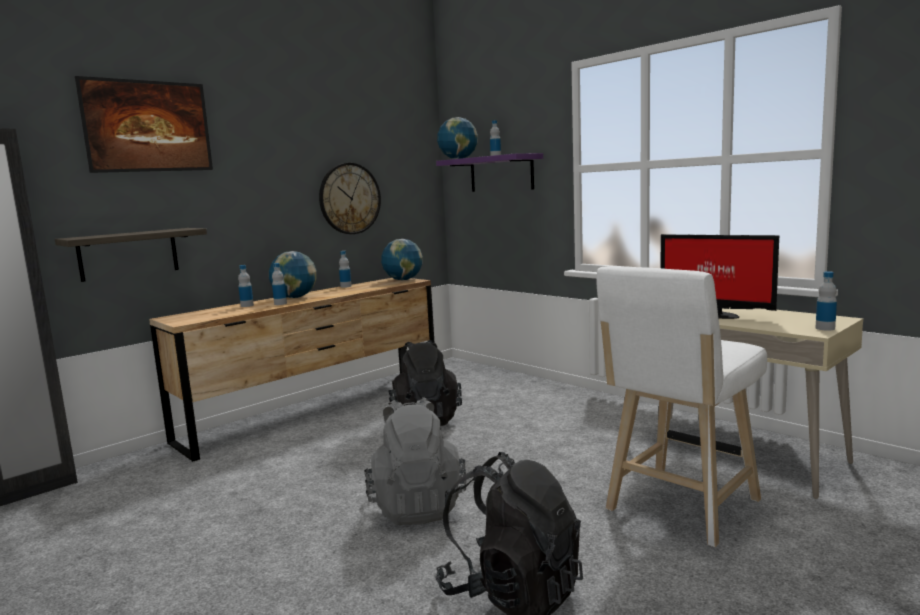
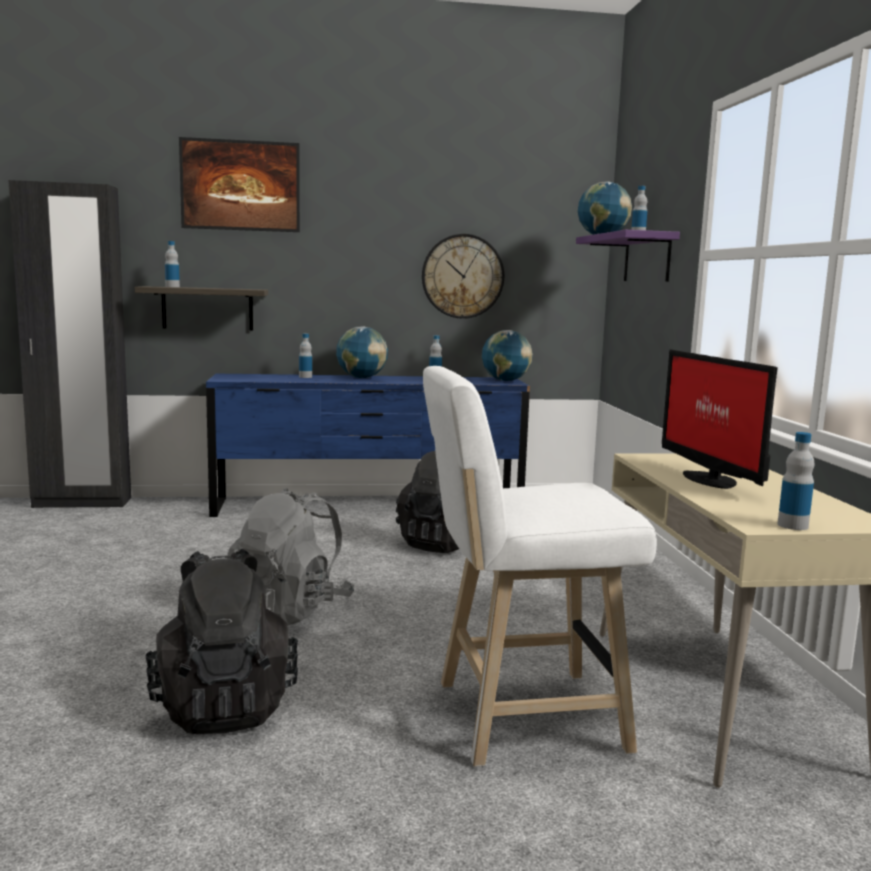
camera: 35 degrees right, 0 degrees up
brown dresser [149,278,435,462] -> blue dresser [206,374,530,517]
bottle [272,263,287,305] -> bottle moved to [165,241,180,287]

